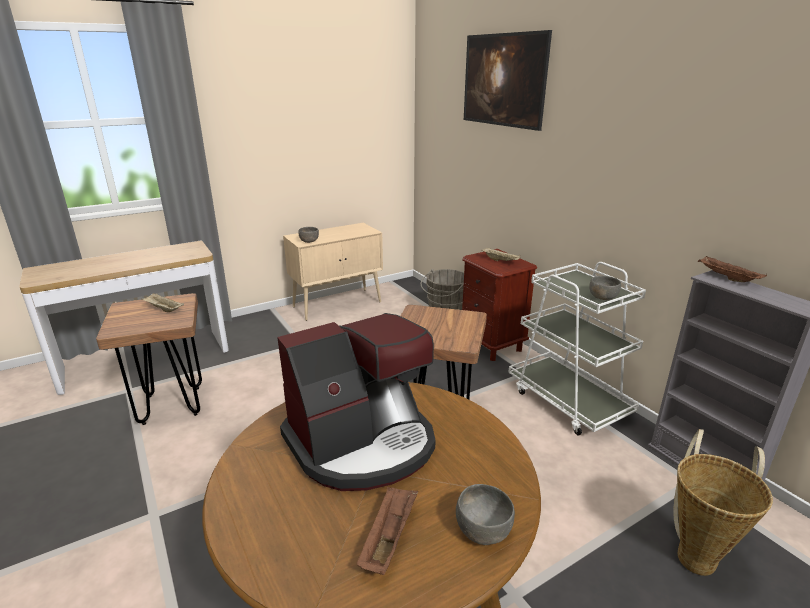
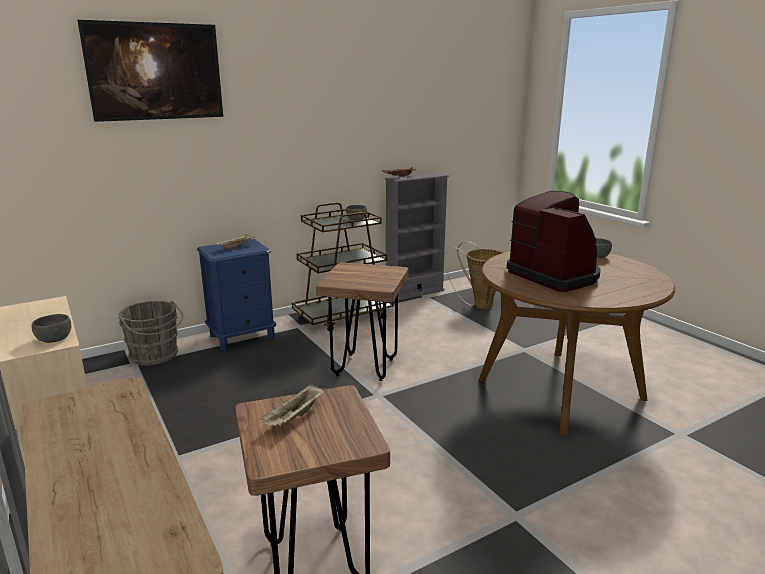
camera: 90 degrees left, 5 degrees down
brown tray [357,487,418,575] -> none
brown nightstand [462,249,537,361] -> blue nightstand [197,239,276,350]
white cart [508,262,646,436] -> brown cart [292,202,394,332]

